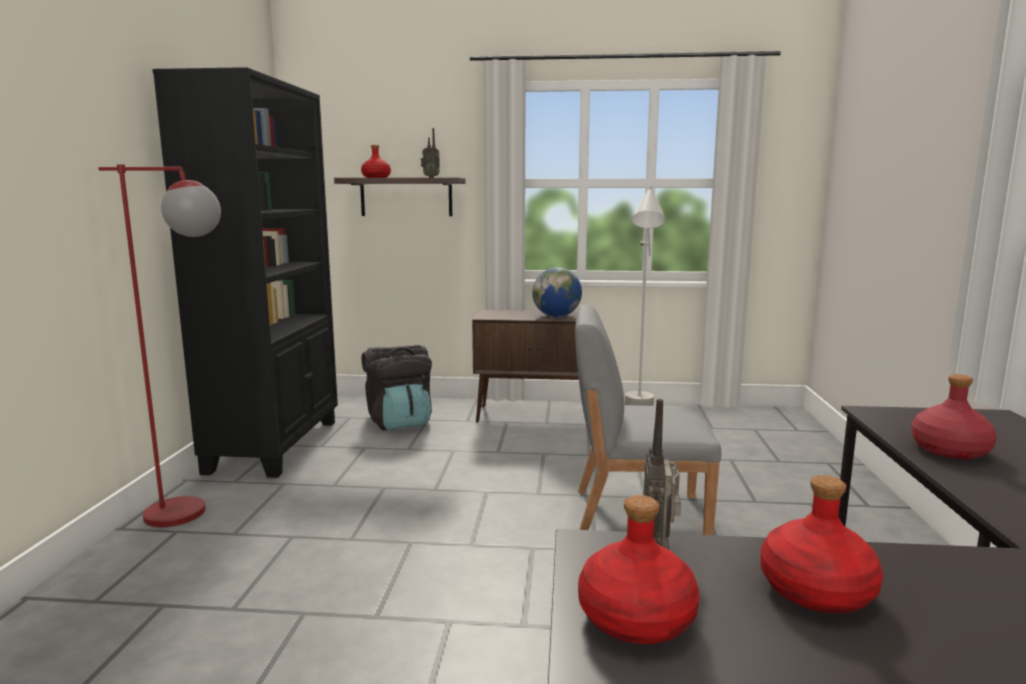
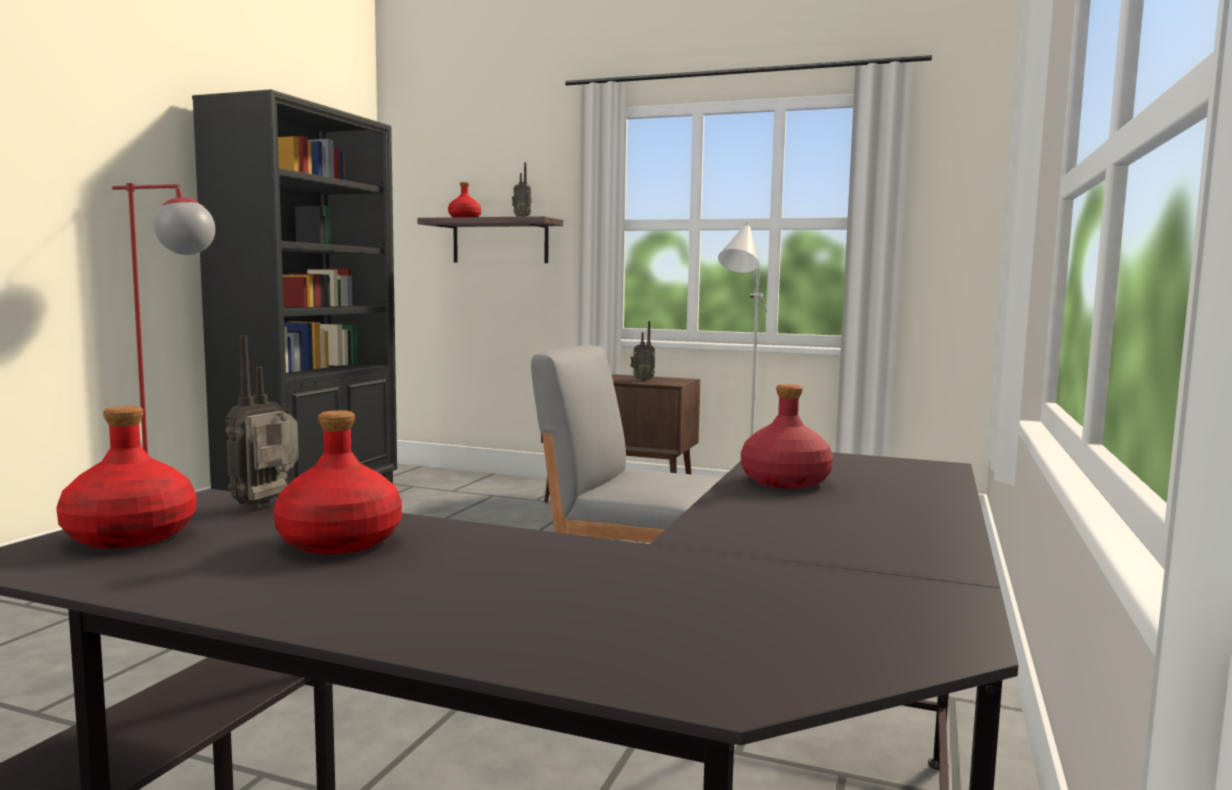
camera: 15 degrees right, 5 degrees down
black backpack [362,345,432,431] -> none
globe [532,267,582,317] -> radio [630,321,655,381]

